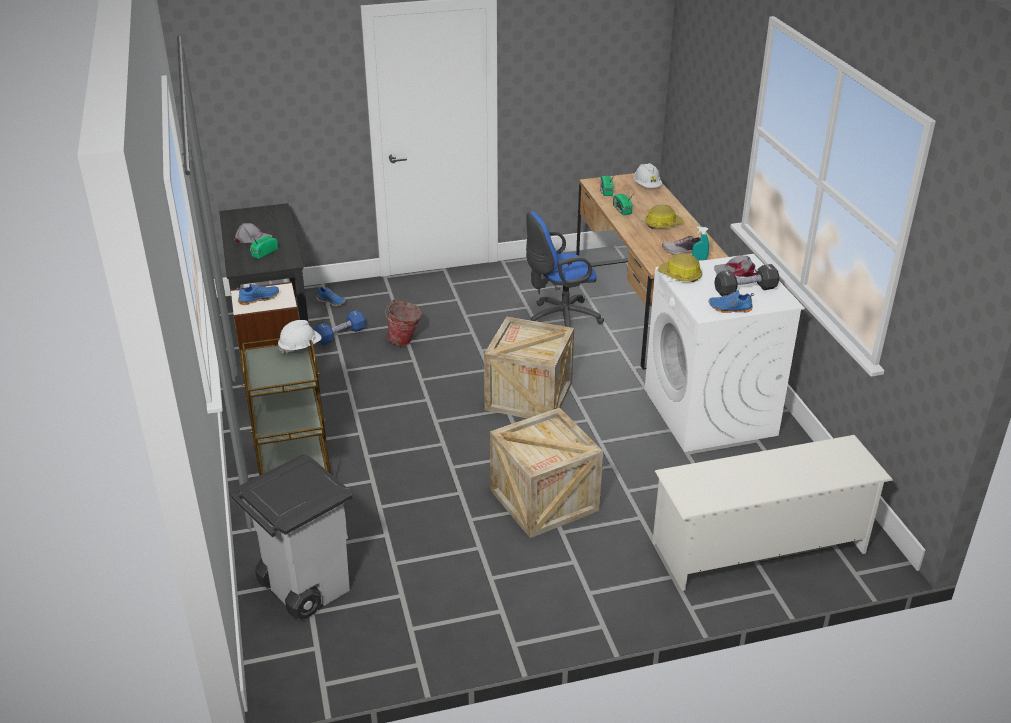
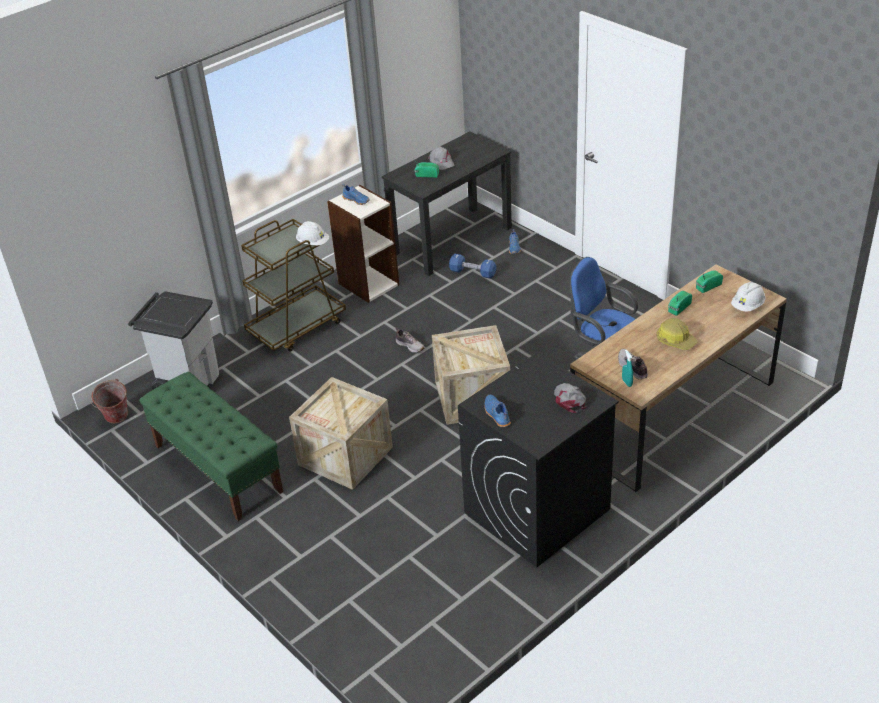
camera: 65 degrees right, 5 degrees up
bucket [385,300,422,346] -> bucket moved to [90,379,128,423]
white washing machine [645,254,805,452] -> black washing machine [458,352,619,568]
white shoe rack [652,435,893,591] -> none
hard hat [657,253,702,282] -> none
black dumbbell [714,264,779,296] -> none
none -> green bench [139,371,283,521]
none -> shoe [395,328,425,353]

